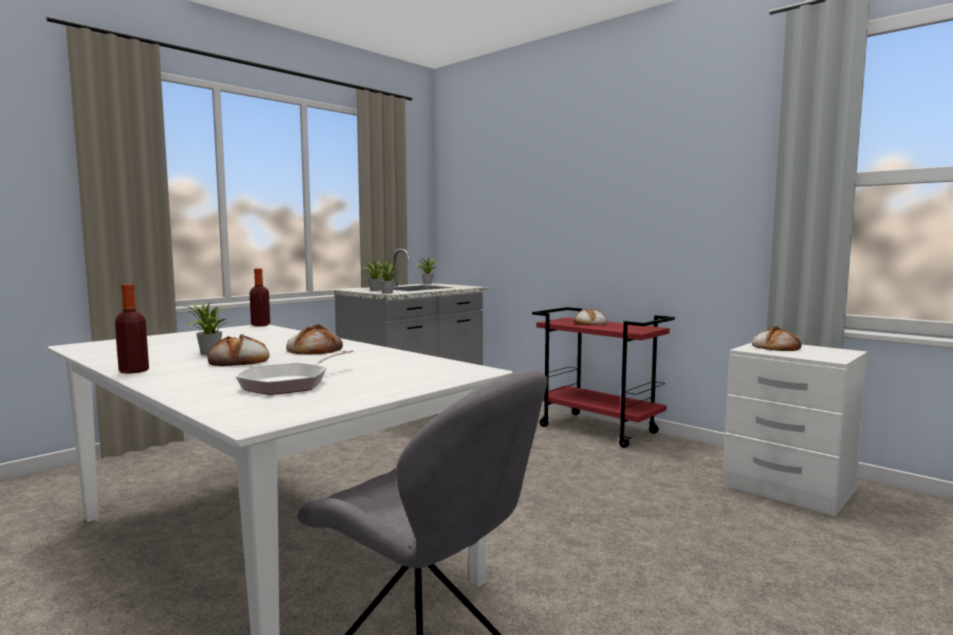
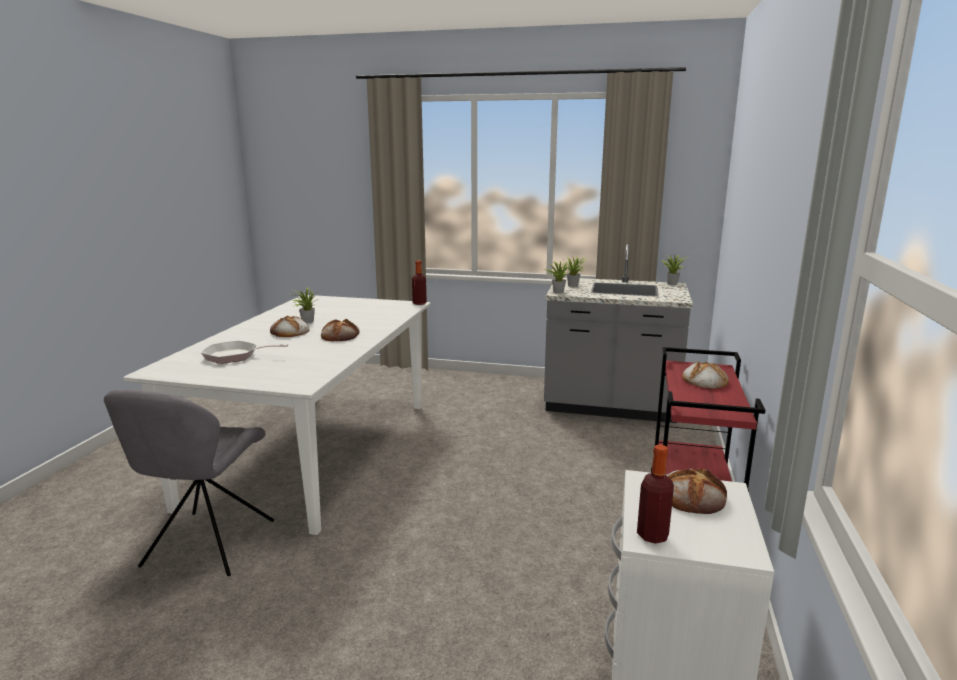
camera: 60 degrees right, 10 degrees up
bottle [115,284,149,374] -> bottle moved to [637,444,674,544]

